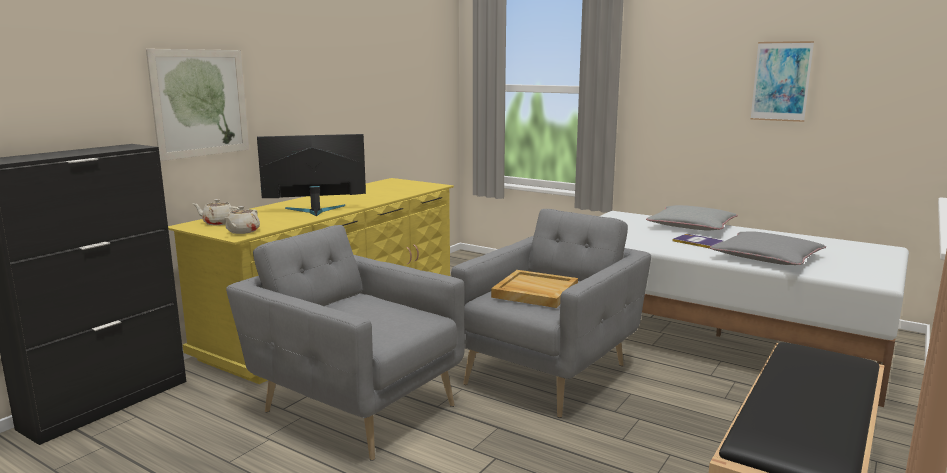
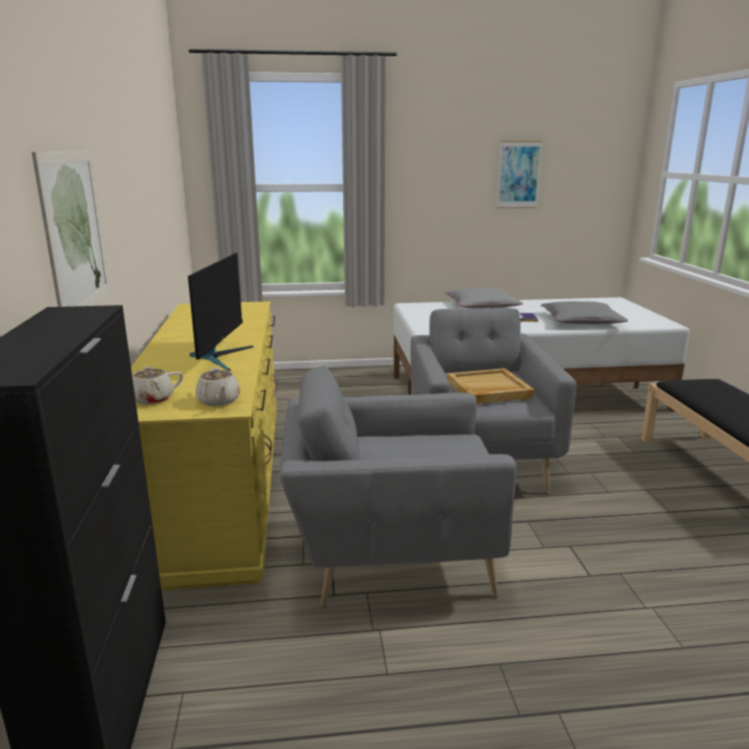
camera: 40 degrees left, 5 degrees up
monitor [257,134,366,216] -> monitor turned 150 degrees clockwise [188,253,253,371]

